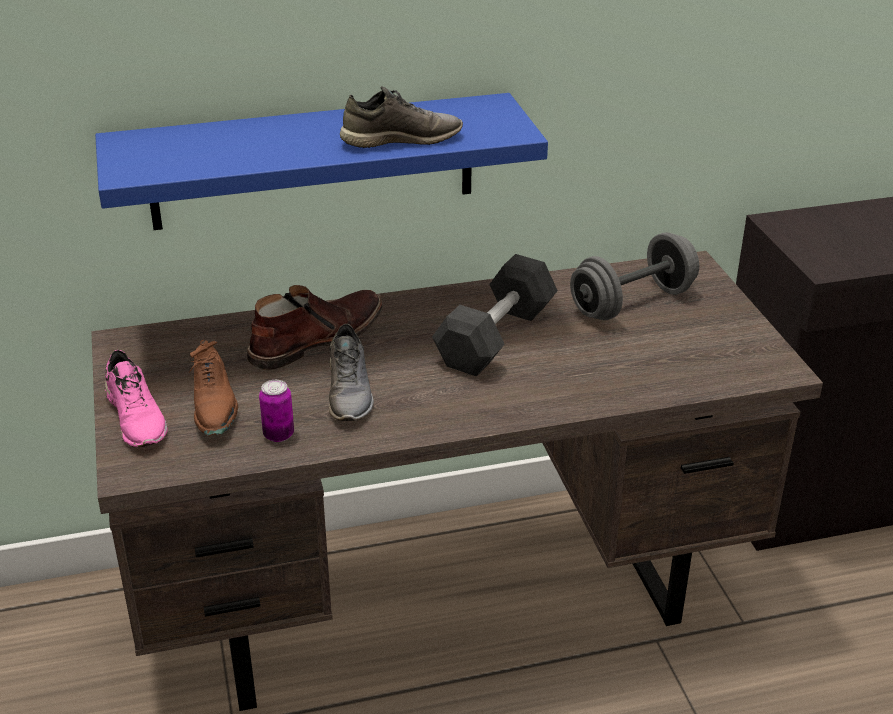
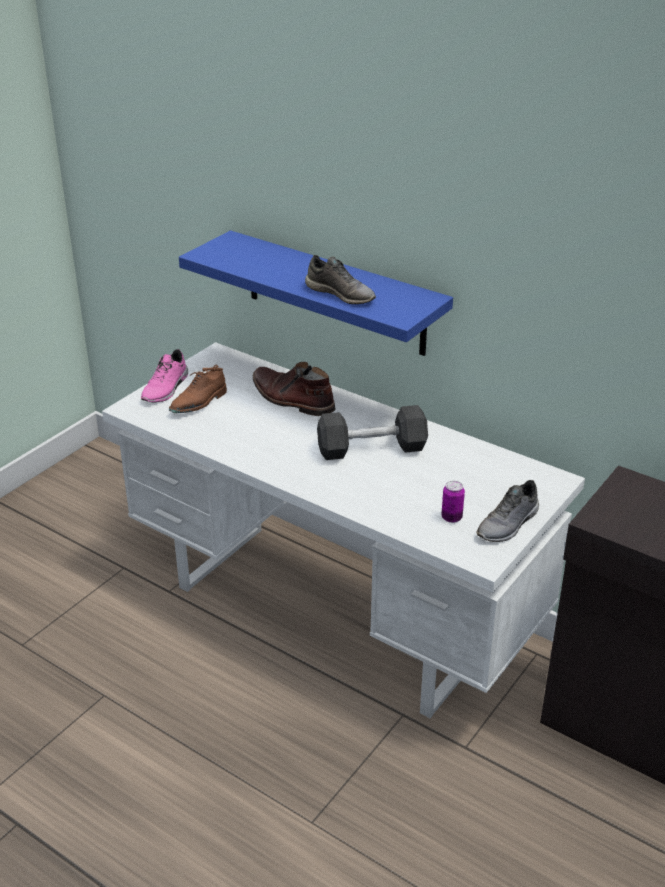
camera: 50 degrees right, 0 degrees up
brown desk [91,251,823,711] -> white desk [102,342,585,718]
brown boot [247,285,383,370] -> brown boot turned 150 degrees counterclockwise [253,362,335,416]
can [259,380,294,442] -> can moved to [441,481,465,523]
grey shoe [329,324,374,421] -> grey shoe moved to [476,480,539,542]
grey dumbbell [570,232,699,320] -> none

